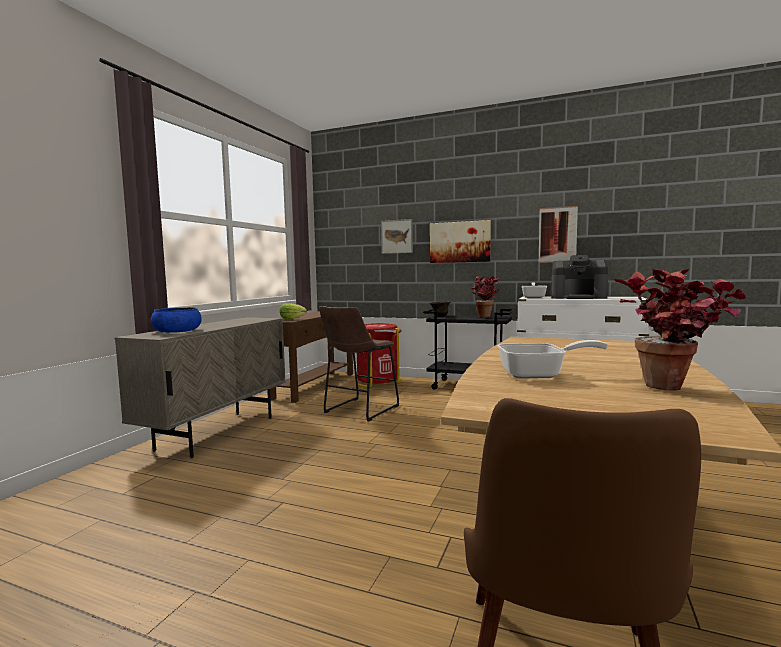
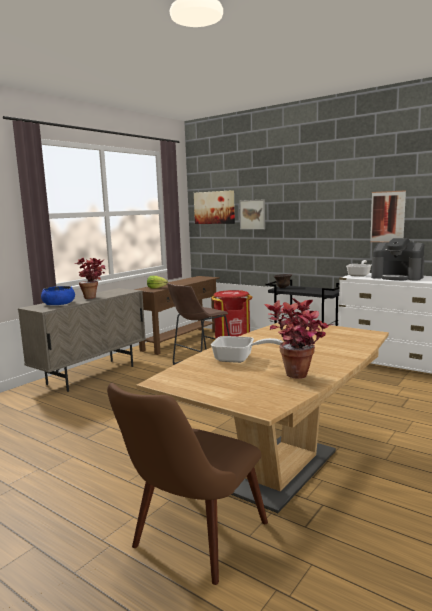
camera: 15 degrees right, 5 degrees up
picture [430,220,491,263] -> picture moved to [194,190,235,224]
potted plant [472,276,499,318] -> potted plant moved to [74,257,105,299]

